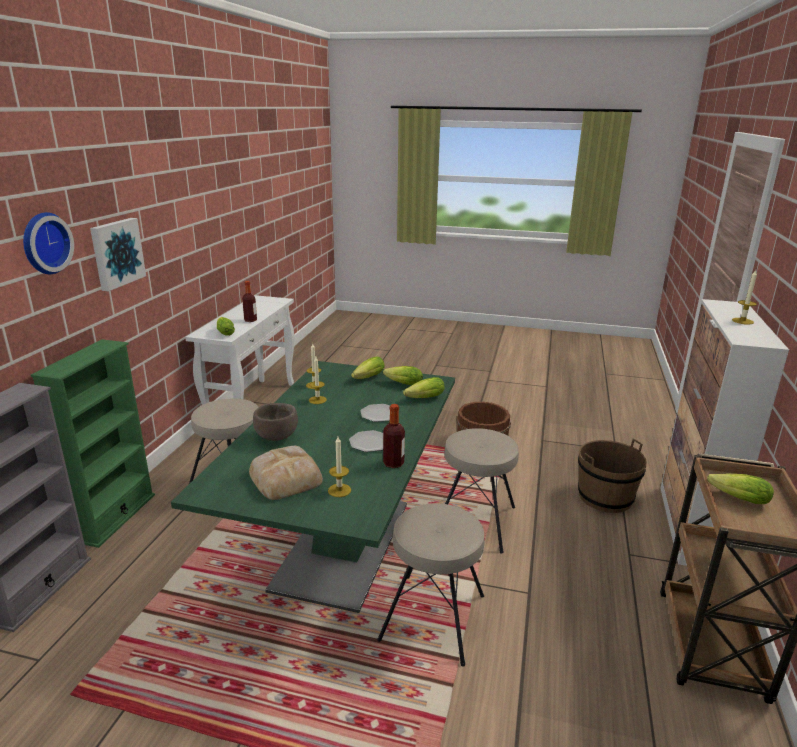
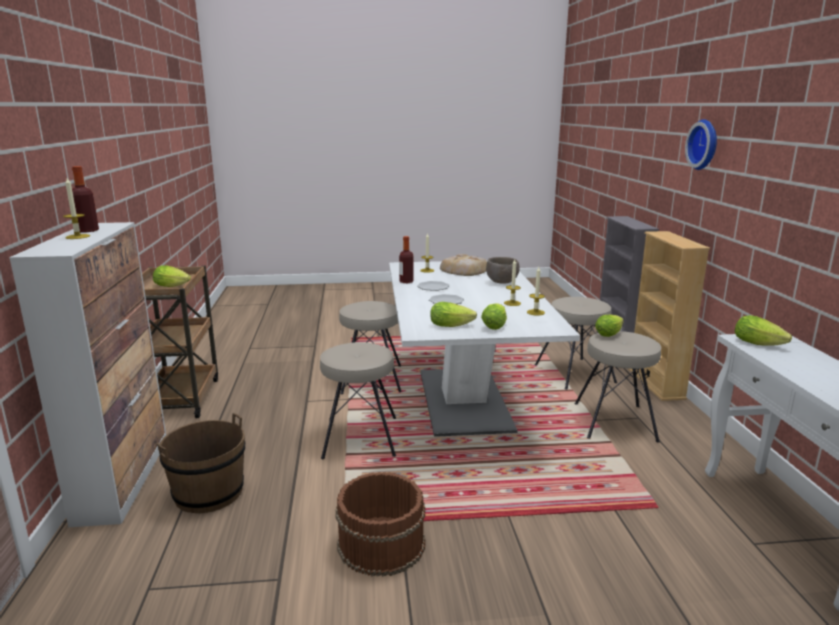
camera: 160 degrees right, 5 degrees down
green bookcase [31,339,155,548] -> beige bookcase [629,231,710,401]
picture [90,218,146,291] -> none
green dining table [171,361,455,613] -> white dining table [389,260,580,437]
bottle [242,281,257,322] -> bottle moved to [72,166,99,232]
lettuce [403,377,445,398] -> lettuce moved to [595,315,624,337]
none -> beige stool [535,297,617,390]

